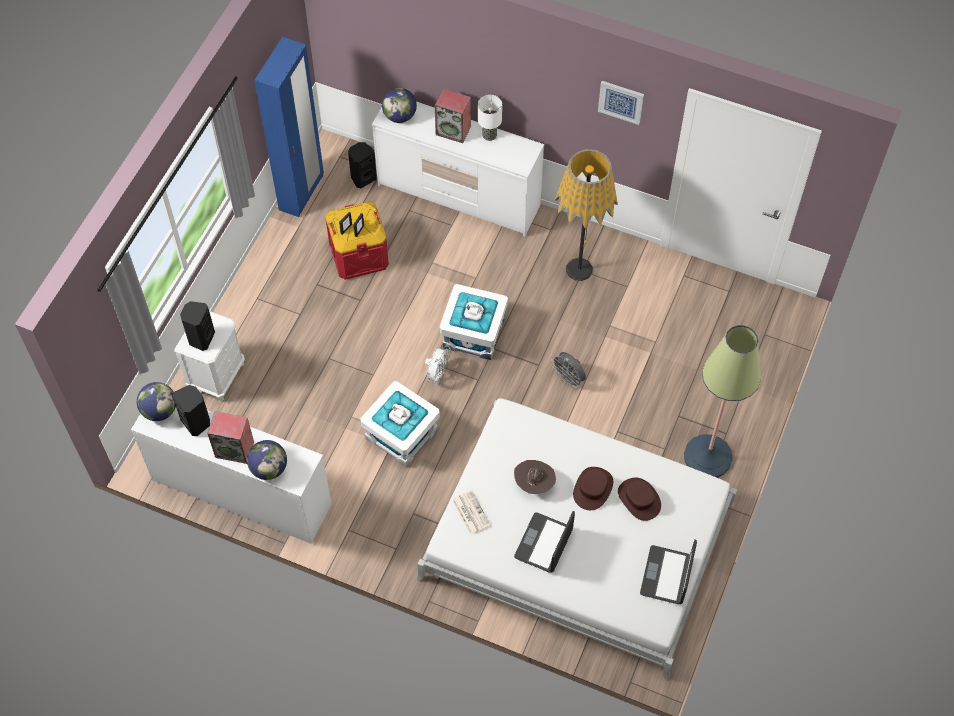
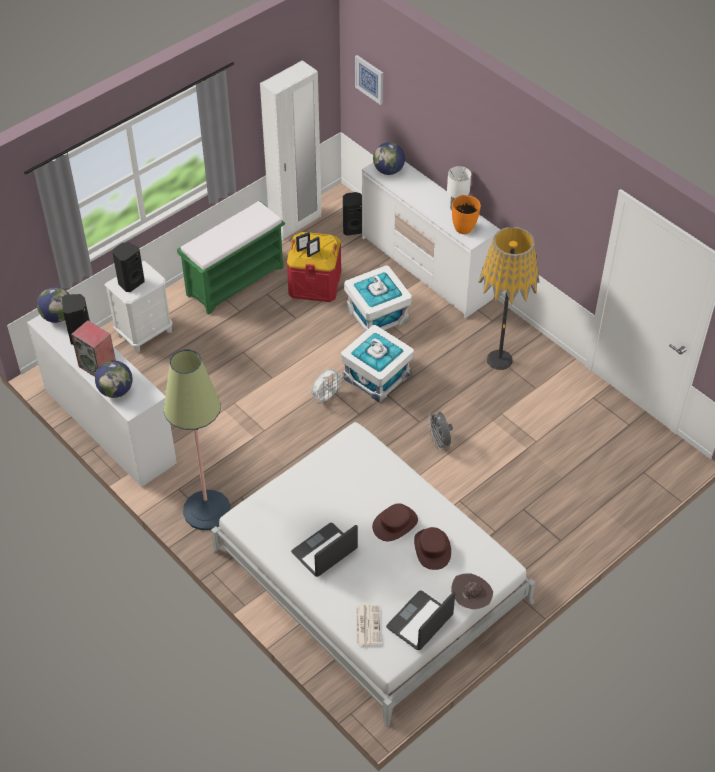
camera: 25 degrees right, 10 degrees down
blue wardrobe [254,37,324,217] -> white wardrobe [260,60,322,240]
white storage box [360,381,440,467] -> white storage box moved to [344,265,412,332]
speaker [435,89,471,143] -> none
newspaper [452,490,491,535] -> newspaper moved to [356,605,380,645]
brown hat [514,460,556,494] -> brown hat moved to [451,574,493,609]
picture [598,81,644,125] -> picture moved to [355,55,383,105]
floor lamp [684,325,761,477] -> floor lamp moved to [163,349,231,530]
none -> green bench [177,201,285,315]
none -> orange vase [452,195,481,234]

